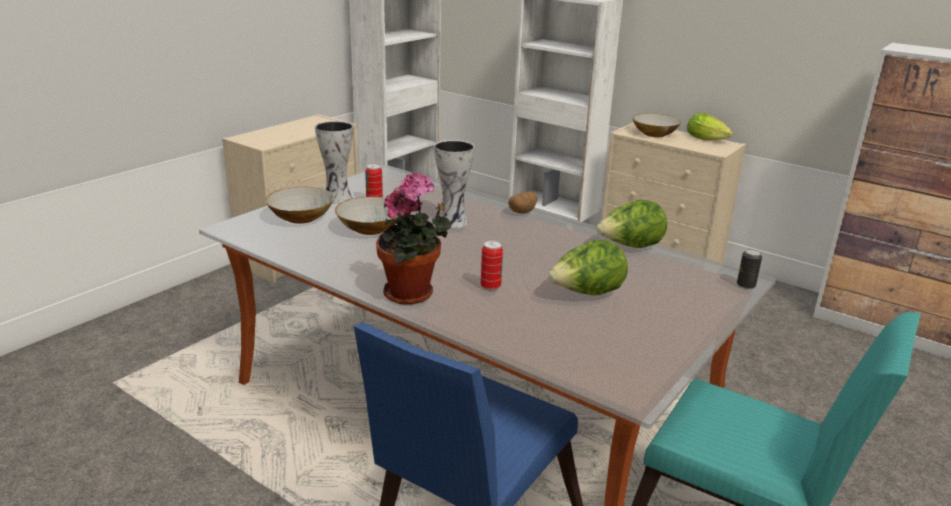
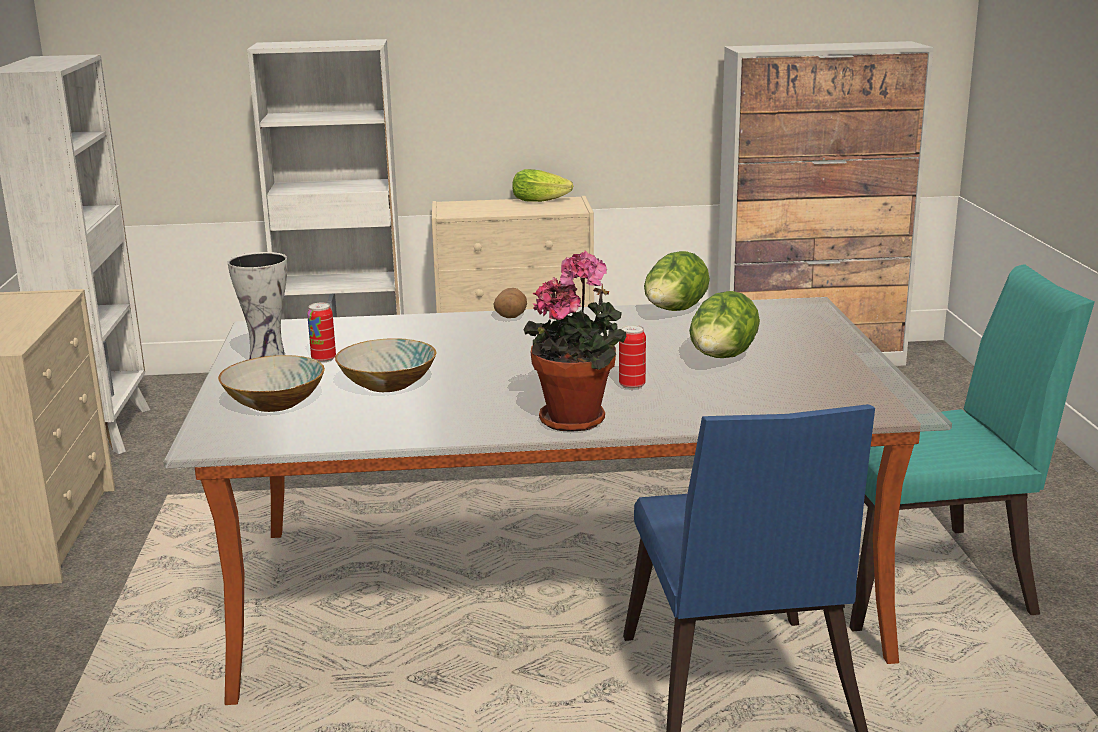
camera: 40 degrees left, 5 degrees down
vase [434,140,475,228] -> none
bowl [632,113,681,137] -> none
can [737,249,762,289] -> none

